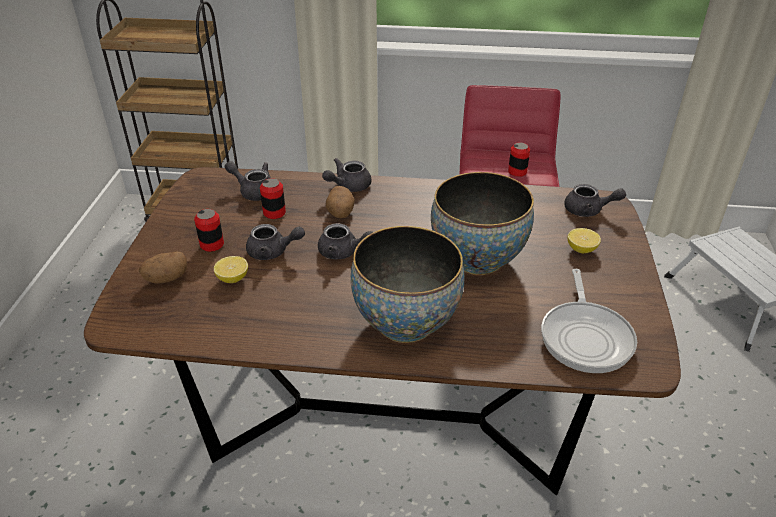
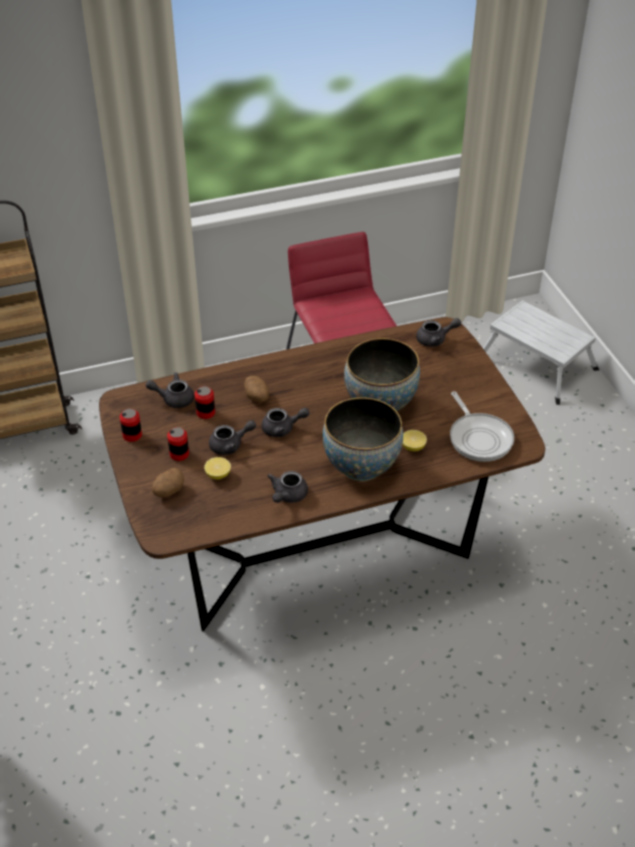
camera: 25 degrees left, 5 degrees up
grey teapot [322,158,371,192] -> grey teapot moved to [267,471,308,503]
can [508,142,530,177] -> can moved to [120,409,142,442]
lemon [568,228,601,253] -> lemon moved to [403,430,427,451]

